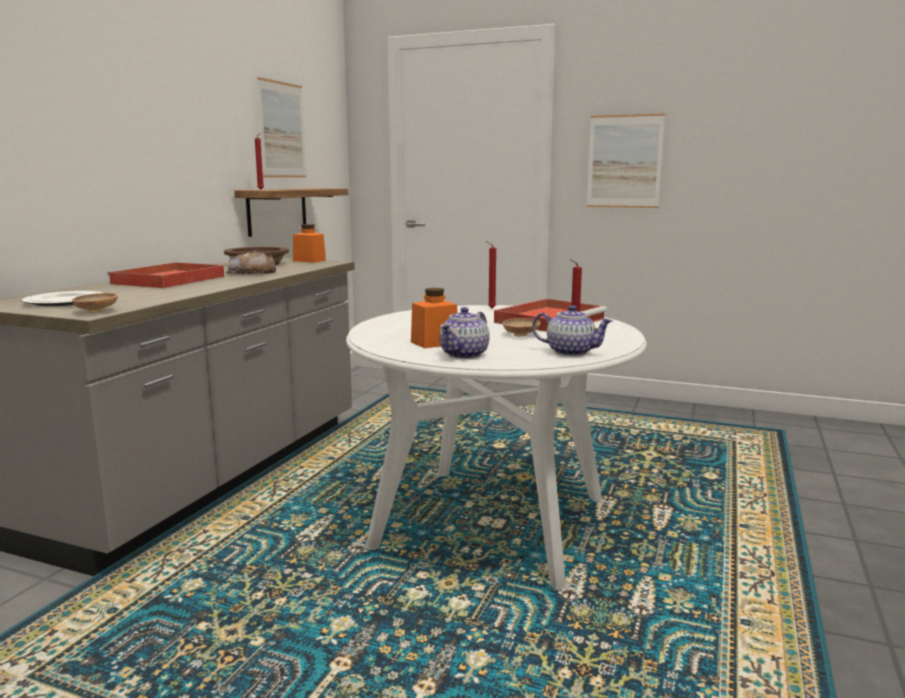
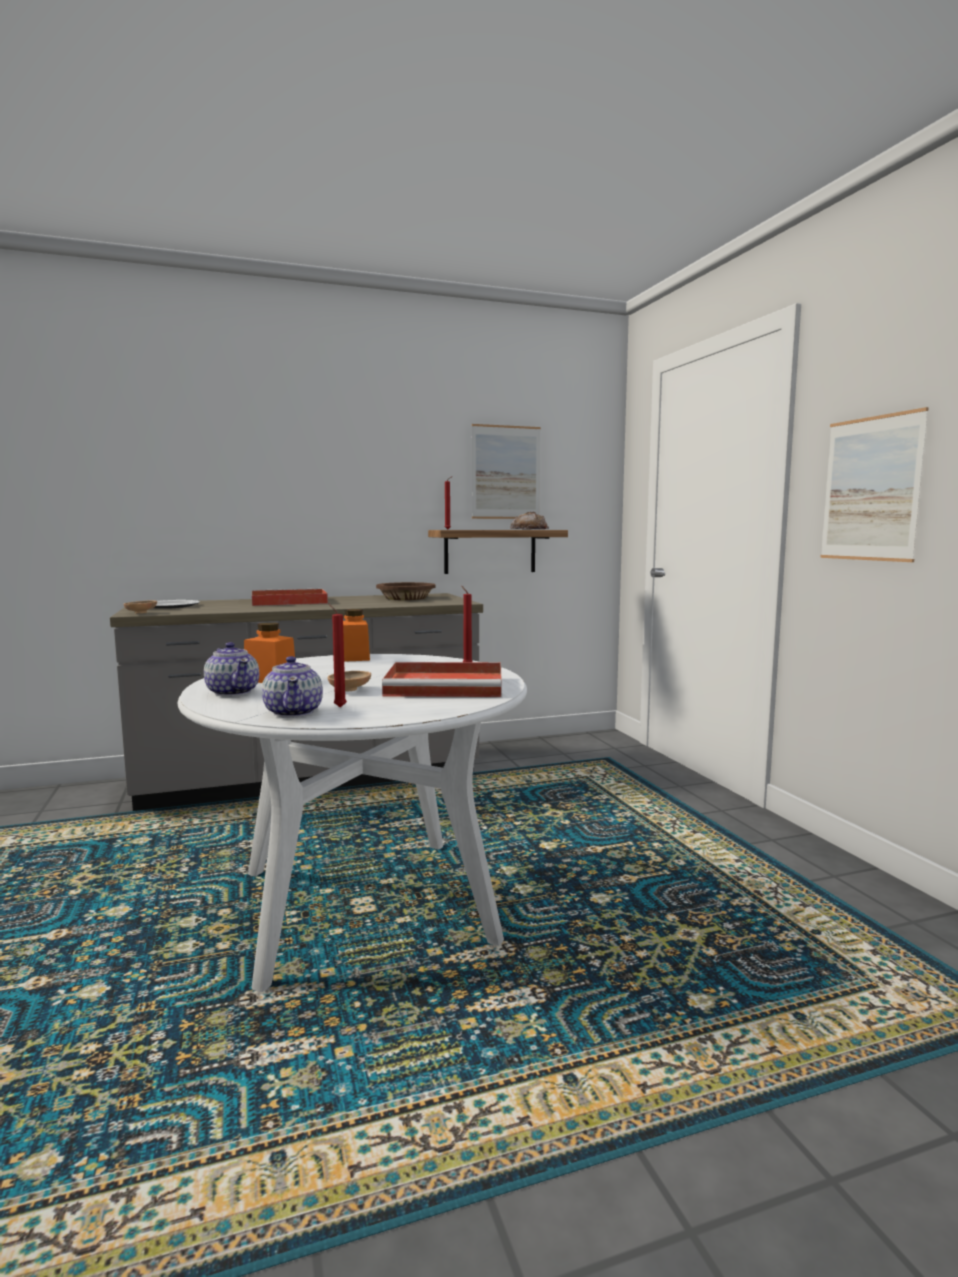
camera: 50 degrees right, 5 degrees down
bread [226,250,276,274] -> bread moved to [510,511,549,530]
orange jar [293,224,326,263] -> orange jar moved to [343,609,370,662]
teapot [439,307,490,359] -> teapot turned 120 degrees counterclockwise [204,642,259,697]

